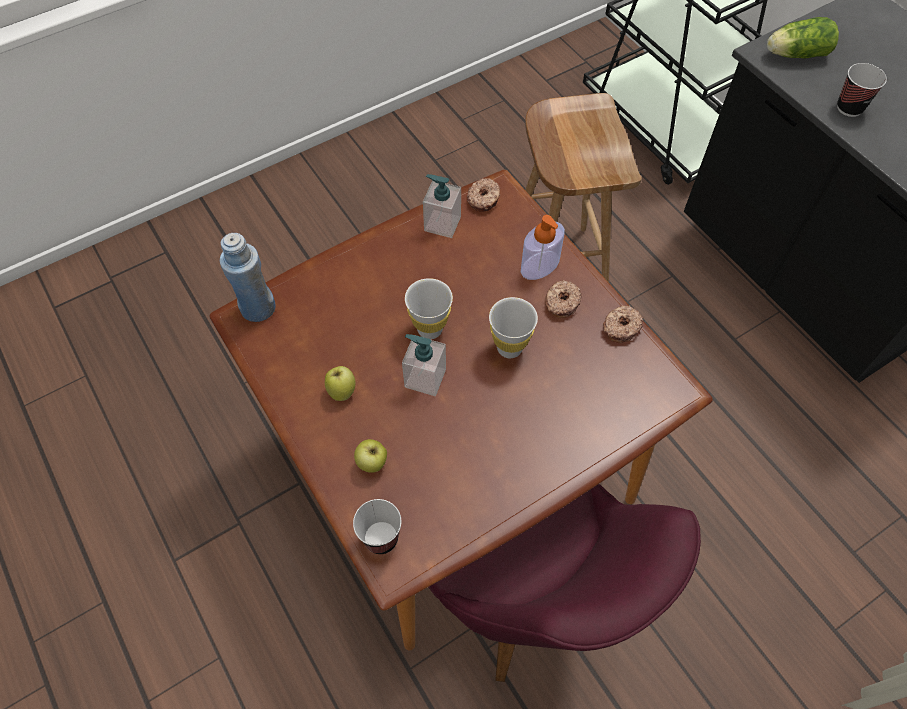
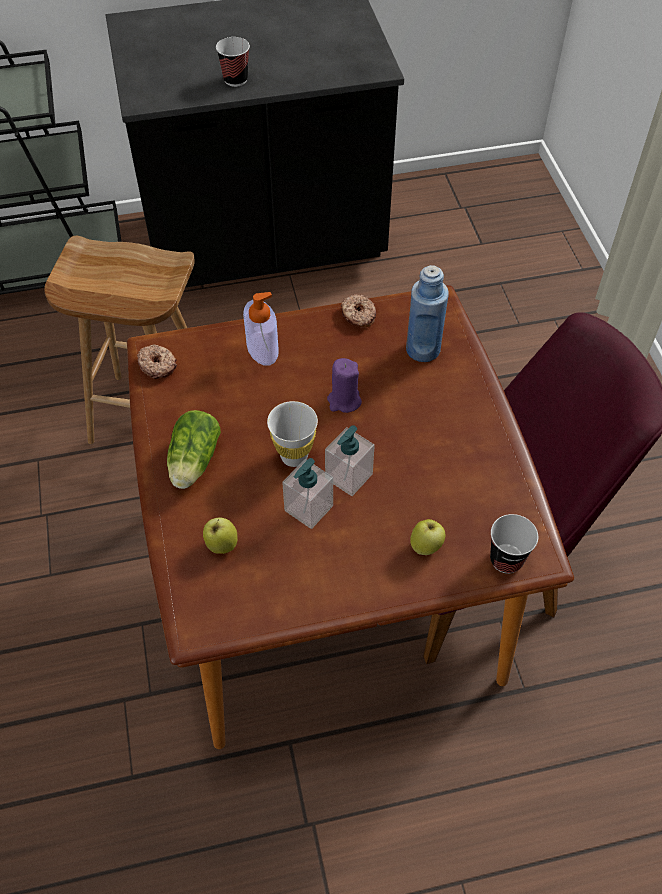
camera: 70 degrees left, 5 degrees down
blue bottle [220,233,276,322] -> blue bottle moved to [406,265,449,362]
apple [325,366,355,401] -> apple moved to [203,517,238,554]
soap dispenser [423,174,461,238] -> soap dispenser moved to [282,458,333,529]
white cup [489,297,538,358] -> purple candle [327,358,362,413]
donut [545,279,582,318] -> none
lettuce [767,17,839,58] -> lettuce moved to [167,410,221,489]

